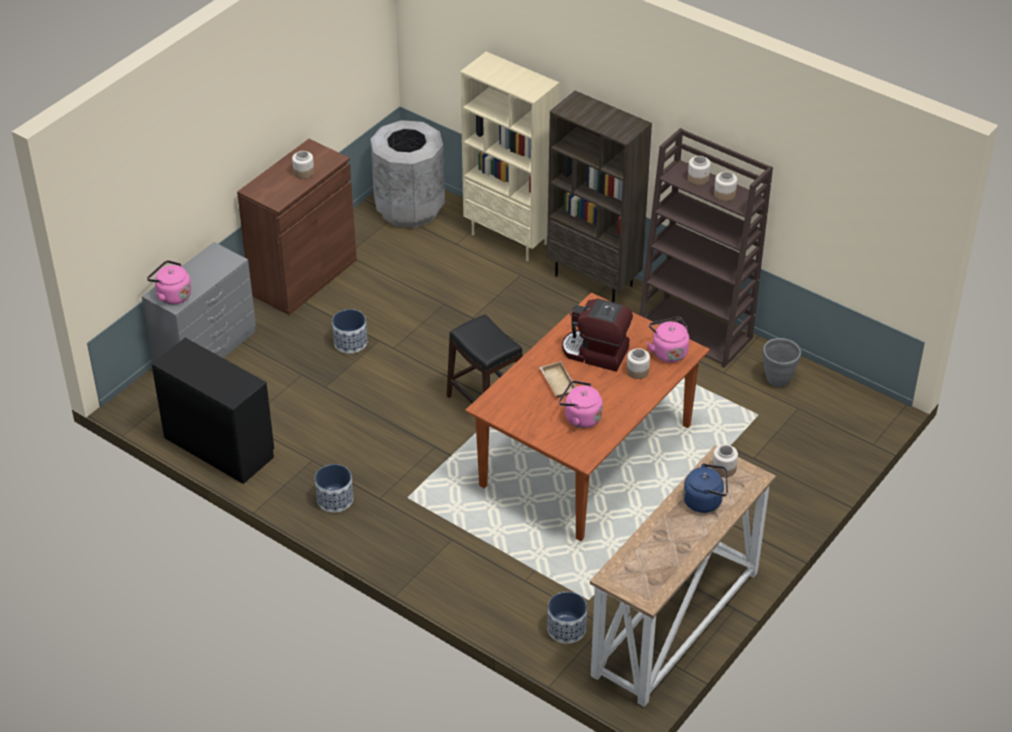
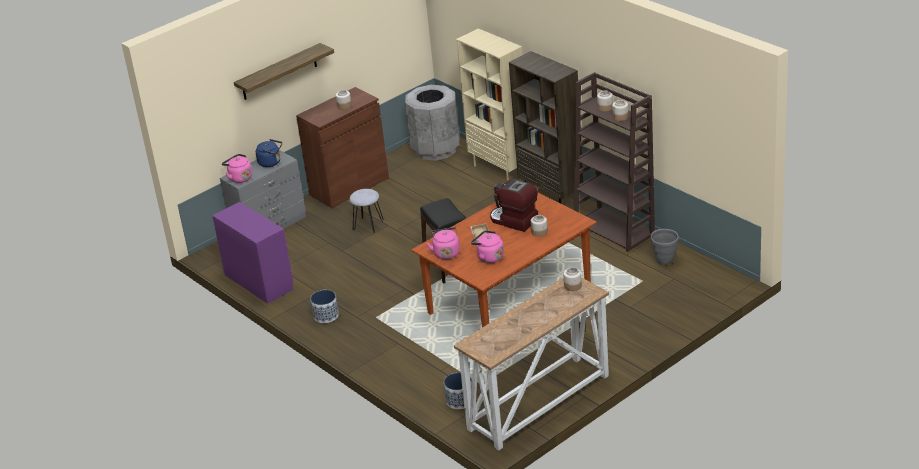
camera: 15 degrees right, 10 degrees down
black dresser [152,338,274,484] -> purple dresser [212,202,293,304]
planter [332,309,367,353] -> grey stool [350,189,384,234]
pink kettle [647,317,689,363] -> pink kettle moved to [427,227,460,259]
blue kettle [683,464,728,513] -> blue kettle moved to [256,139,282,167]
none -> shelf [234,43,334,100]

